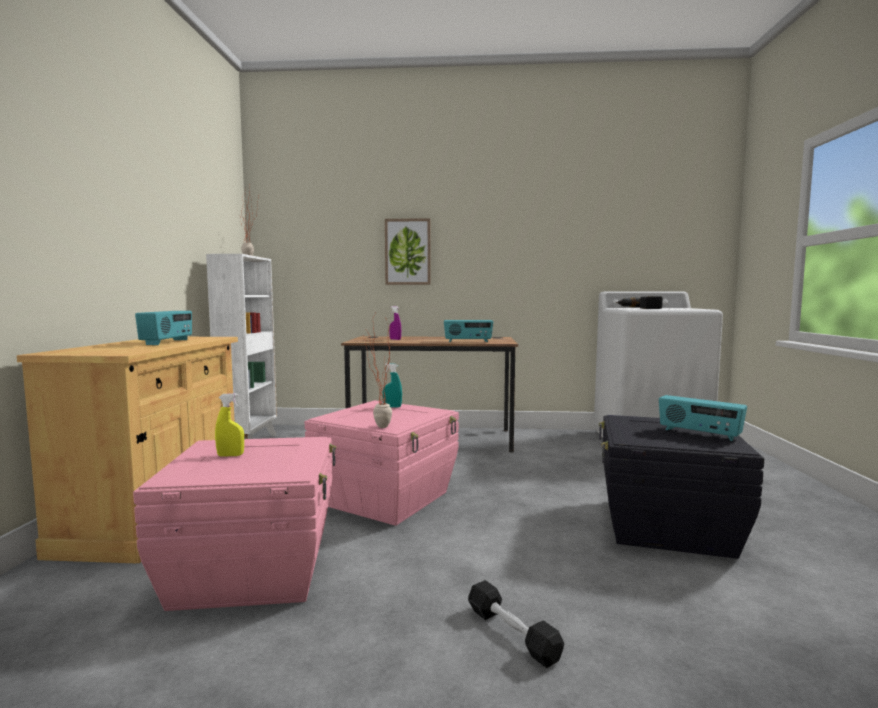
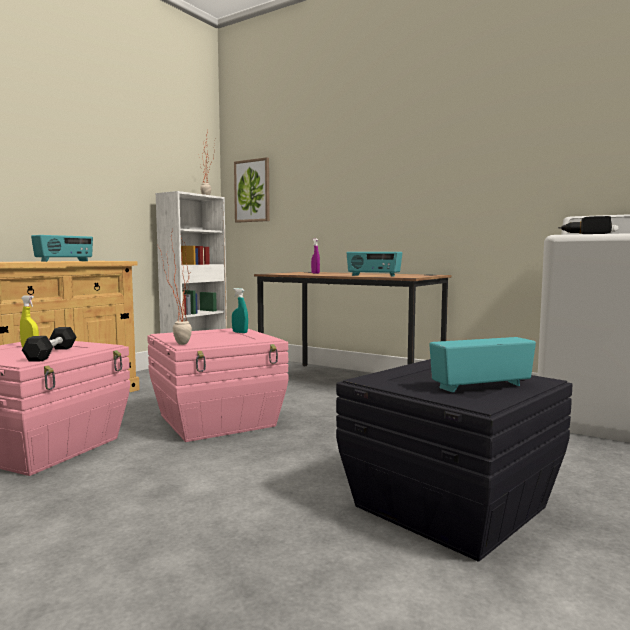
camera: 30 degrees right, 0 degrees up
picture [385,218,431,285] -> picture moved to [234,157,270,223]
black dumbbell [468,580,564,668] -> black dumbbell moved to [22,327,76,362]
radio [659,395,747,441] -> radio turned 90 degrees clockwise [429,337,536,392]

